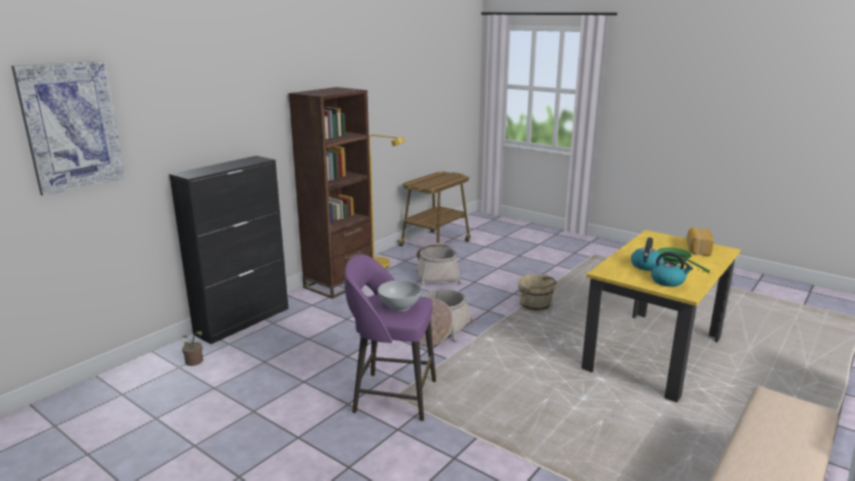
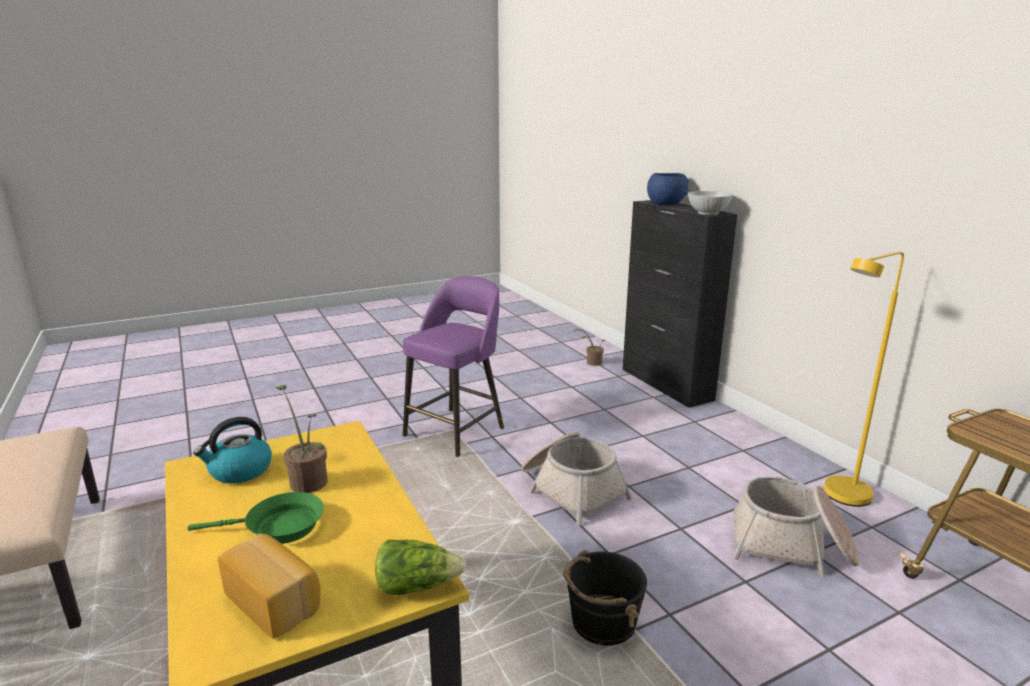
camera: 115 degrees right, 0 degrees up
picture [11,60,126,196] -> none
brown bookcase [289,87,373,299] -> none
white bowl [377,280,422,311] -> white bowl moved to [688,191,733,215]
beige bucket [518,274,557,311] -> black bucket [563,550,647,646]
kettle [631,237,664,271] -> potted plant [275,385,328,493]
none -> lettuce [375,539,466,595]
none -> blue bowl [647,173,689,205]

